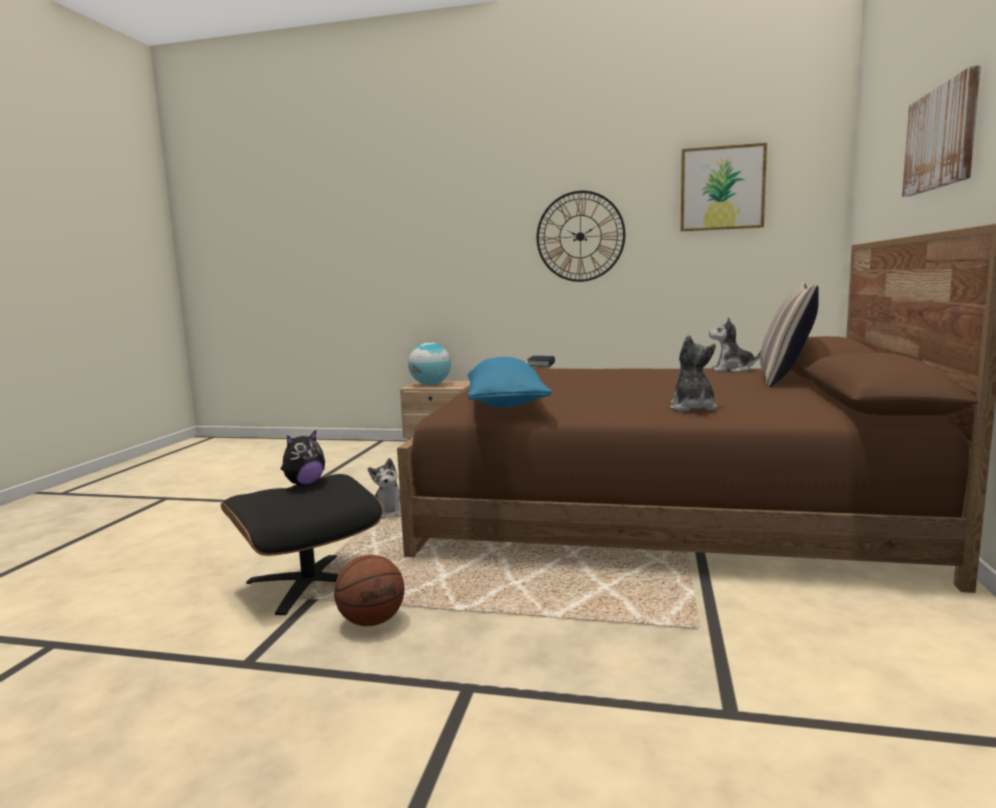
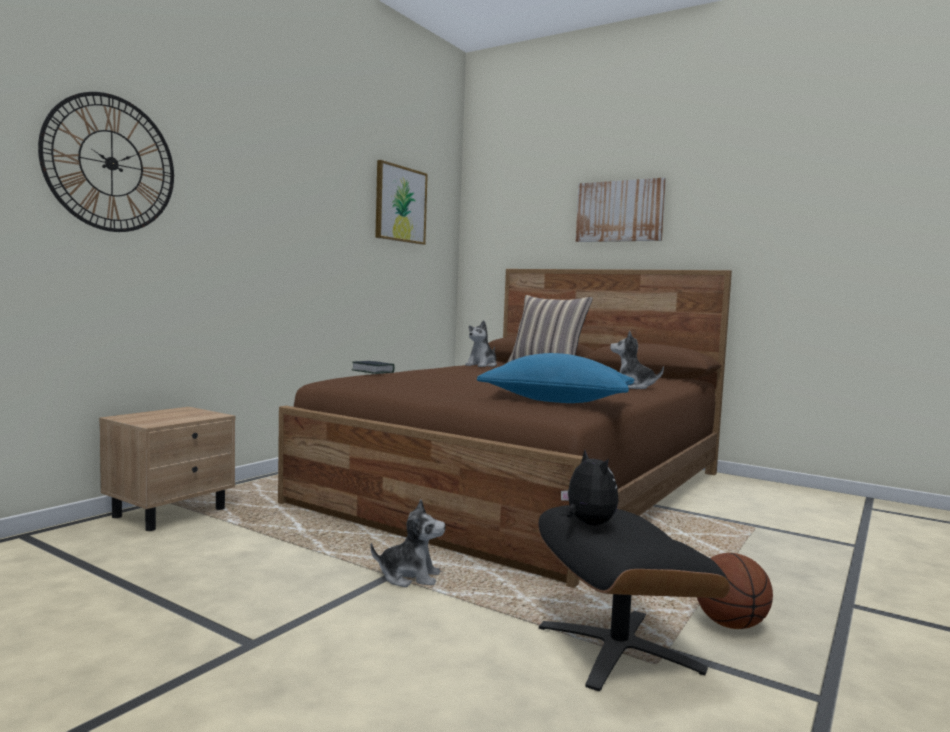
camera: 70 degrees left, 5 degrees down
globe [408,342,451,385] -> none
wall clock [537,191,625,282] -> wall clock moved to [38,92,174,232]

